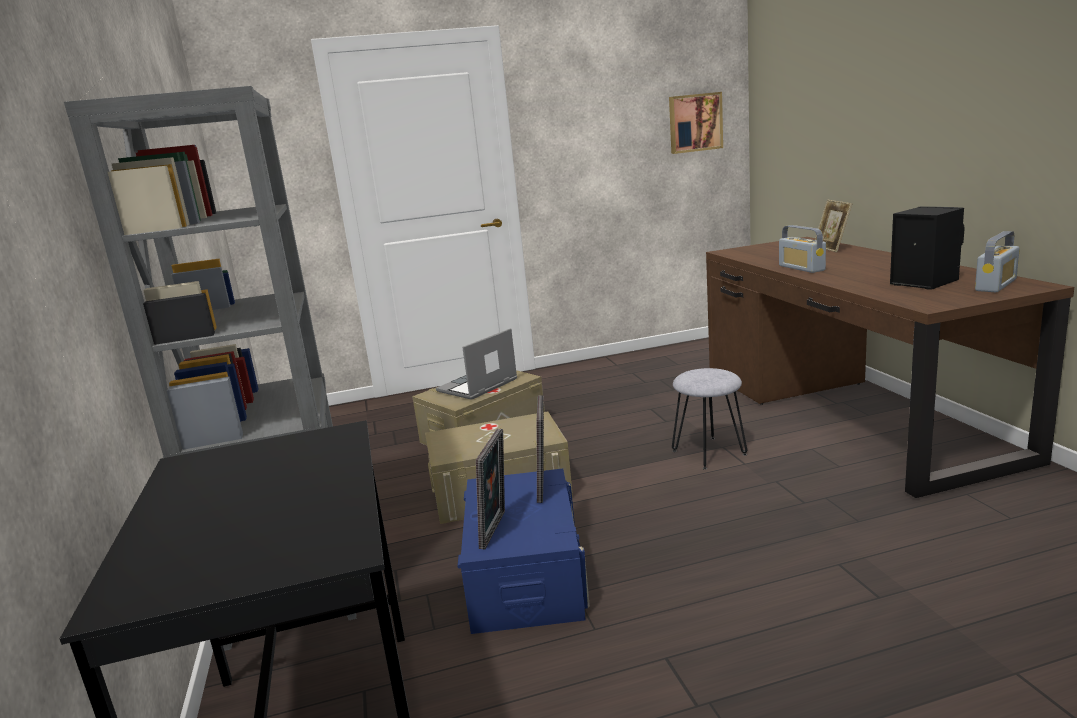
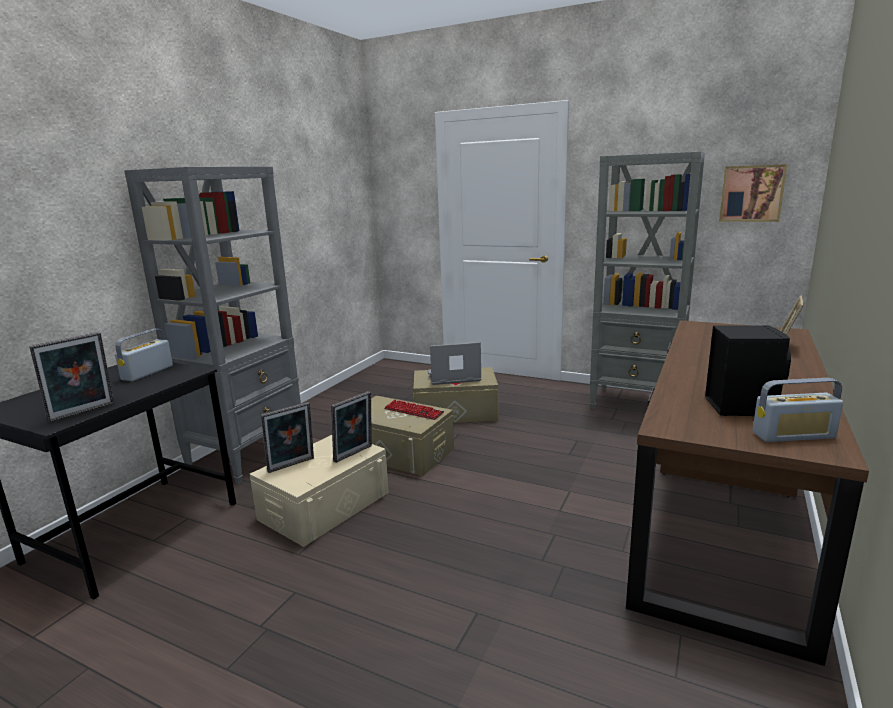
camera: 40 degrees right, 0 degrees up
blue storage box [457,469,590,634] -> beige storage box [250,435,389,547]
grey stool [672,368,747,470] -> none
radio [779,225,826,273] -> radio moved to [115,329,173,381]
none -> picture frame [29,332,114,423]
none -> keyboard [384,400,444,420]
none -> grey bookcase [590,152,705,409]

